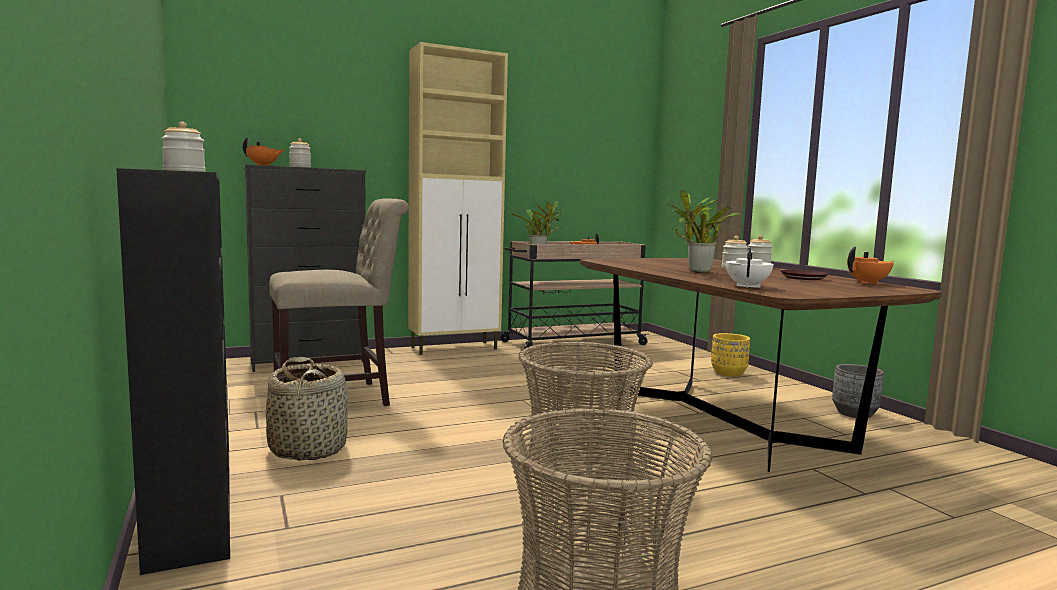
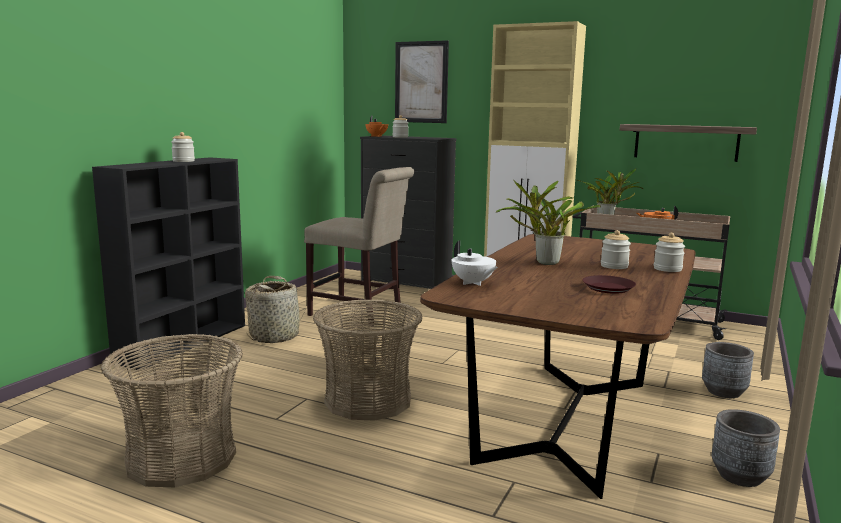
camera: 50 degrees right, 5 degrees up
yellow planter [711,333,750,377] -> grey planter [702,342,754,398]
white teapot [726,248,774,288] -> white teapot turned 75 degrees clockwise [452,241,498,286]
orange teapot [847,247,894,285] -> none
none -> picture [395,40,449,123]
none -> shelf [620,124,757,162]

